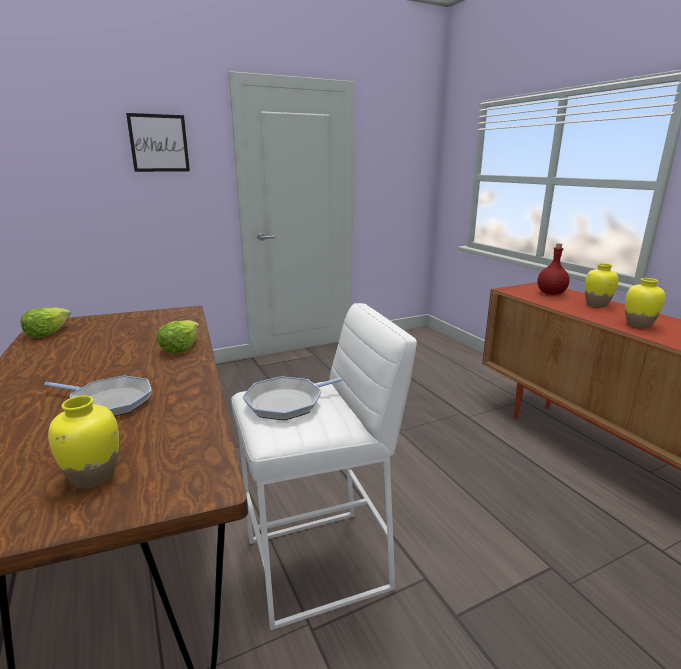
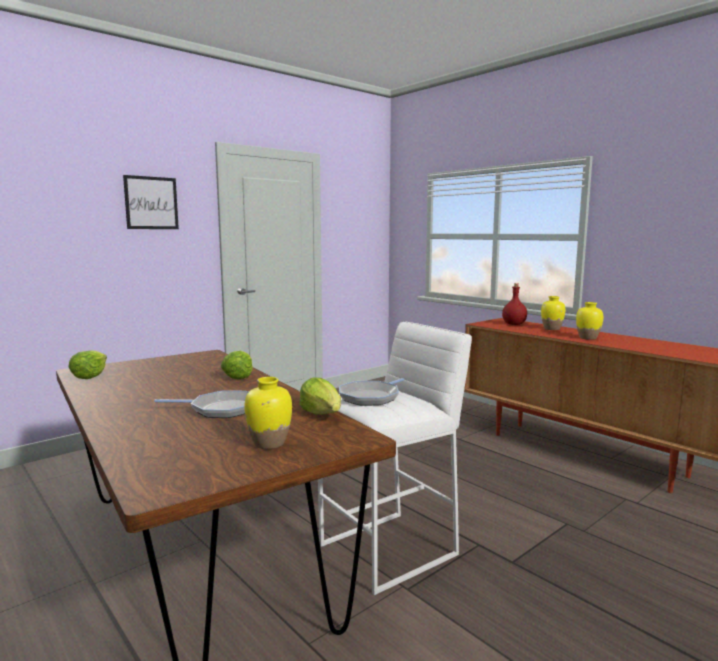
camera: 15 degrees left, 10 degrees down
none -> lettuce [299,377,341,415]

